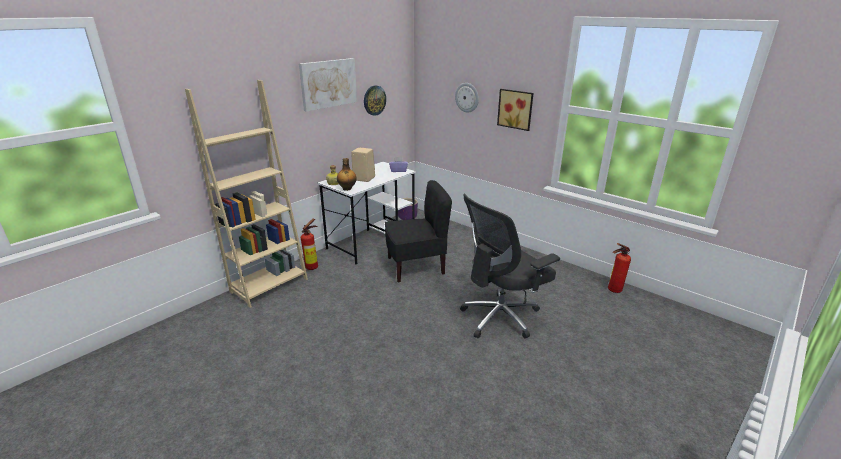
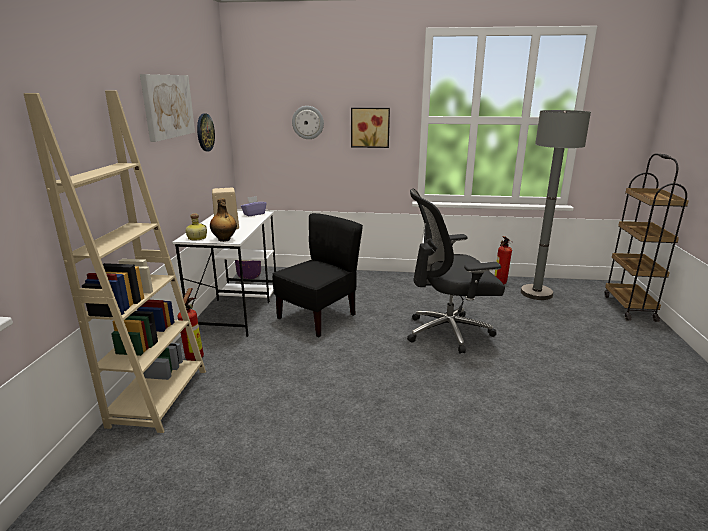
camera: 35 degrees left, 5 degrees down
office chair [460,193,560,339] -> office chair turned 60 degrees clockwise [407,189,505,354]
none -> grey floor lamp [521,110,591,300]
none -> brown cart [604,153,688,322]

